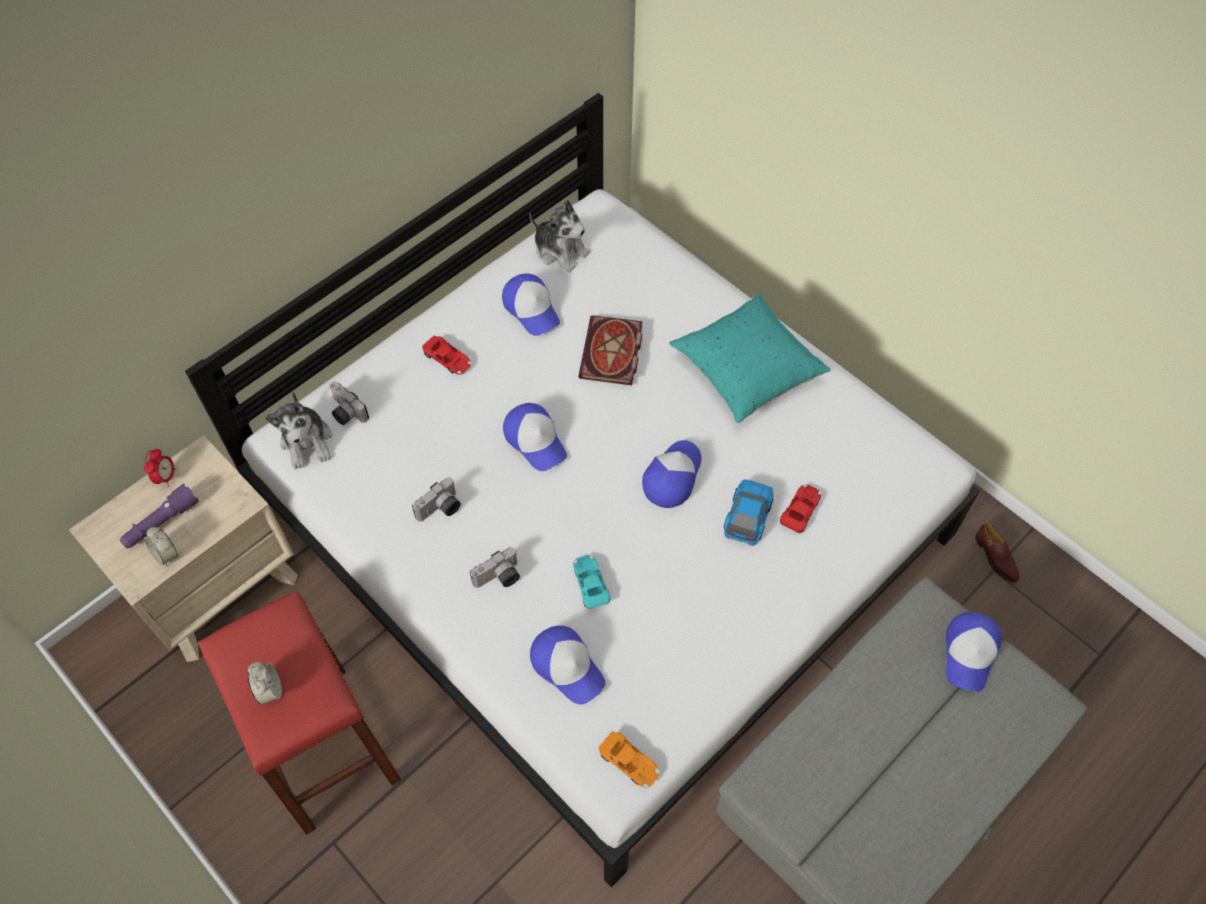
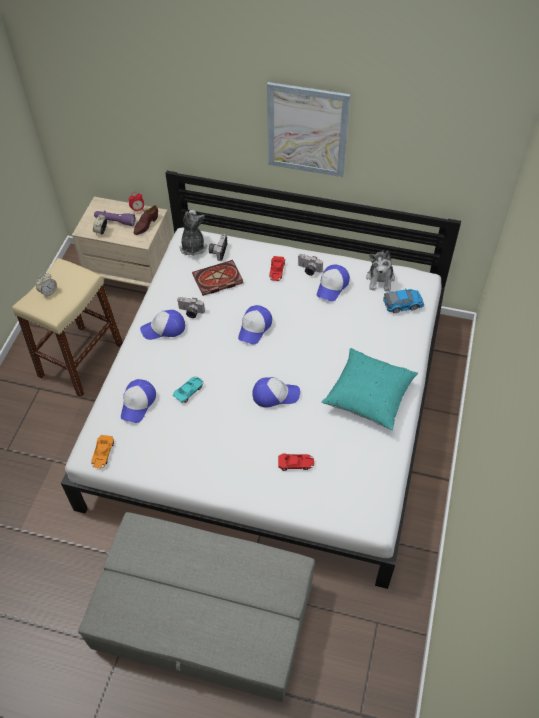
camera: 60 degrees right, 5 degrees down
red stool [198,591,401,835] -> beige stool [12,258,123,397]
plush toy [265,391,332,469] -> plush toy turned 135 degrees clockwise [180,210,207,256]
camera [470,547,520,588] -> camera moved to [298,254,323,276]
book [579,315,642,385] -> book moved to [192,260,243,296]
toy car [724,479,773,546] -> toy car moved to [383,289,424,313]
cap [946,612,1002,692] -> cap moved to [140,310,185,340]
brown shoe [975,523,1019,583] -> brown shoe moved to [134,205,158,235]
none -> picture [267,82,350,177]

